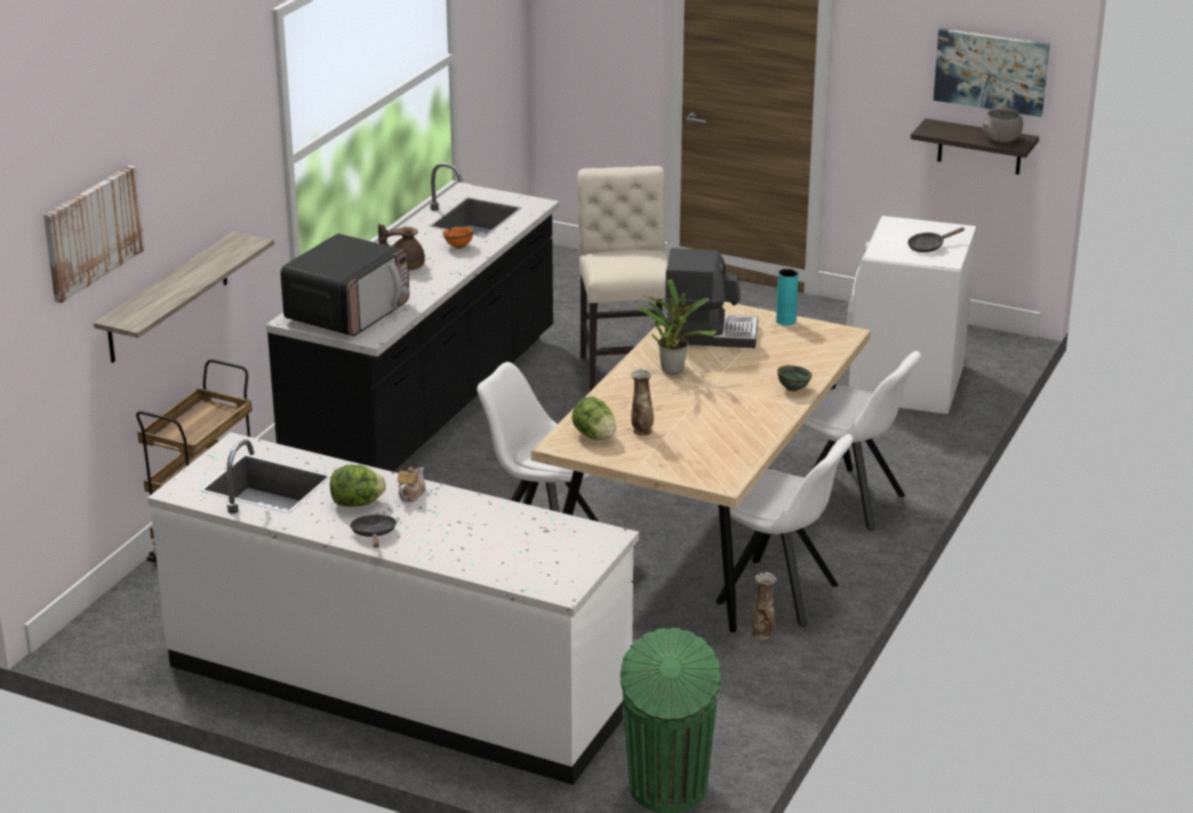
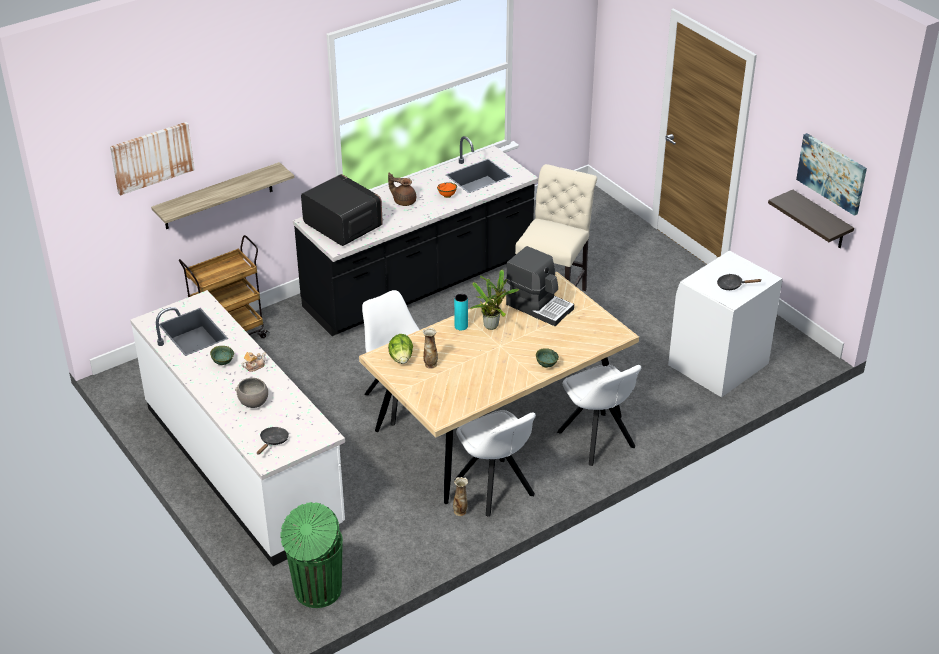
camera: 30 degrees right, 10 degrees up
microwave [280,234,409,336] -> microwave turned 105 degrees counterclockwise [301,174,383,246]
lettuce [330,464,386,507] -> green bowl [210,346,234,365]
black frying pan [350,515,397,548] -> black frying pan moved to [257,427,289,455]
turquoise vase [776,269,798,326] -> turquoise vase moved to [454,294,468,330]
grey bowl [982,109,1023,143] -> grey bowl moved to [235,378,268,408]

